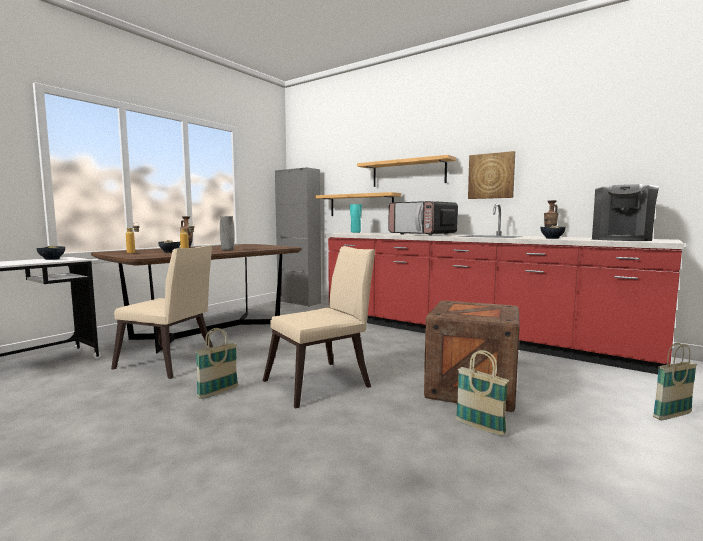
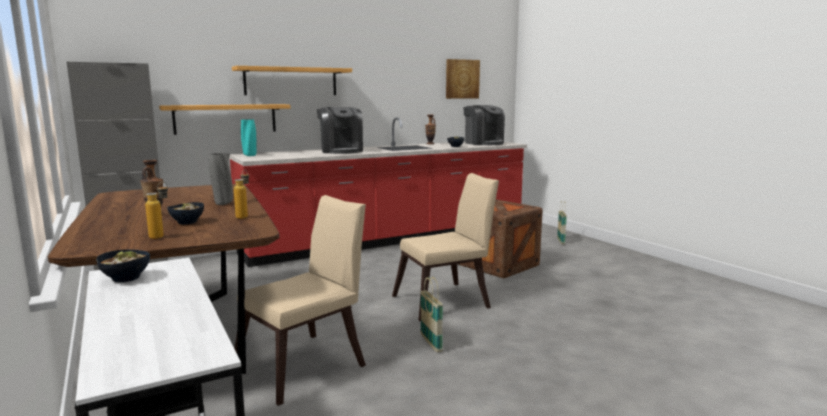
camera: 65 degrees left, 5 degrees up
beige chair [263,246,375,408] -> beige chair turned 75 degrees clockwise [392,173,499,321]
microwave [388,201,458,235] -> coffee machine [317,107,363,154]
basket [455,350,509,436] -> none
picture [468,151,515,199] -> picture moved to [446,59,480,99]

